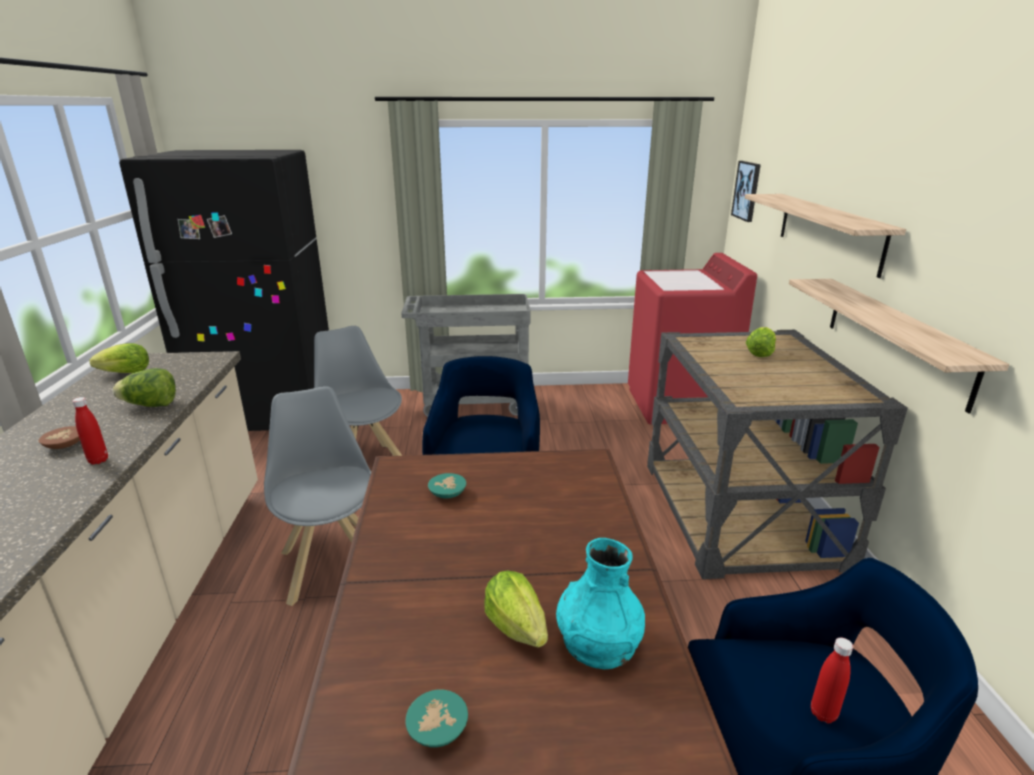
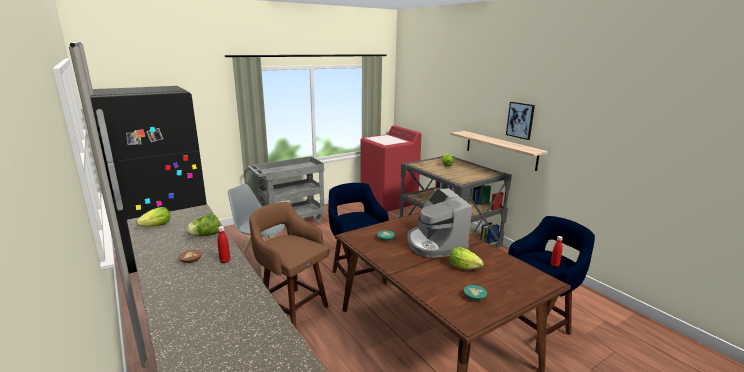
camera: 30 degrees left, 5 degrees down
grey chair [264,386,371,606] -> brown stool [249,202,329,328]
turquoise vase [556,538,645,669] -> none
picture [731,161,761,222] -> picture moved to [506,102,535,140]
shelf [745,194,906,278] -> none
none -> coffee machine [407,188,472,258]

